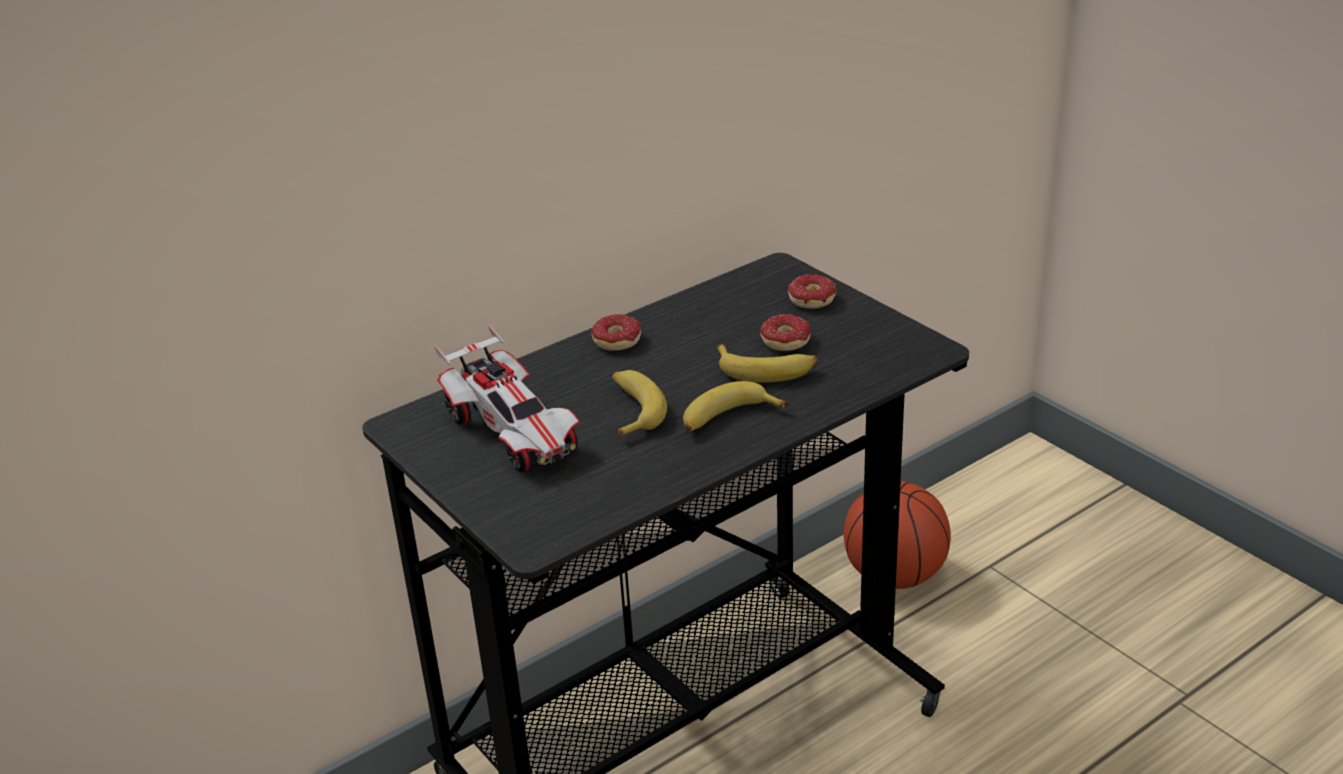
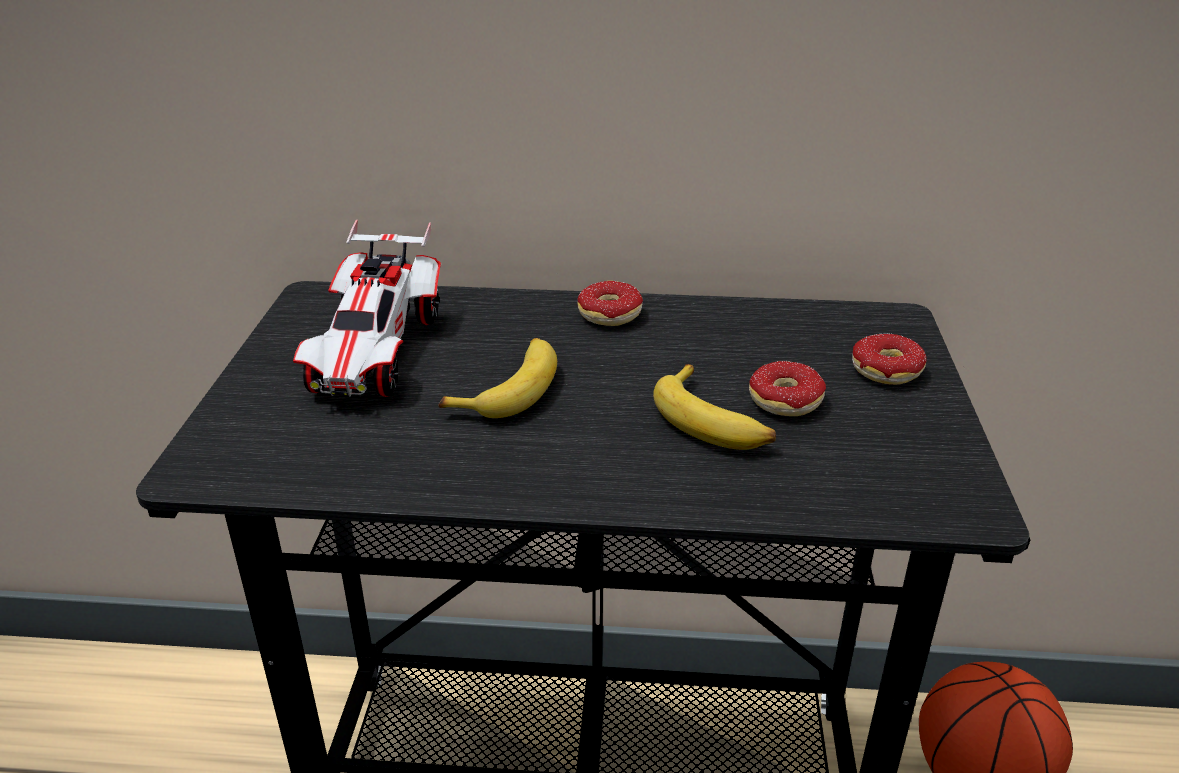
camera: 40 degrees right, 0 degrees up
banana [683,381,789,432] -> none

